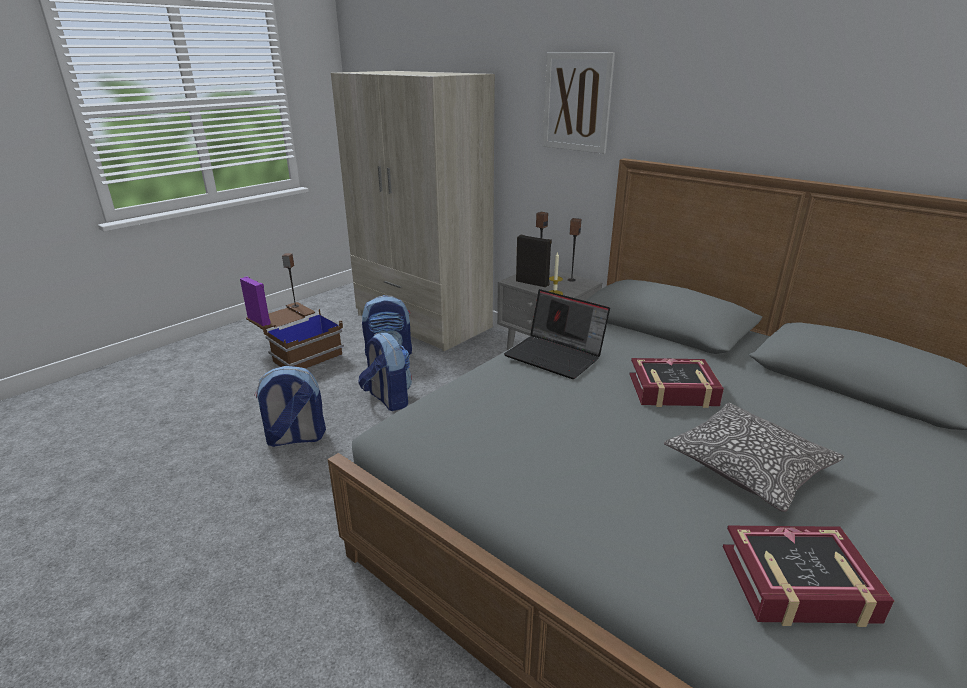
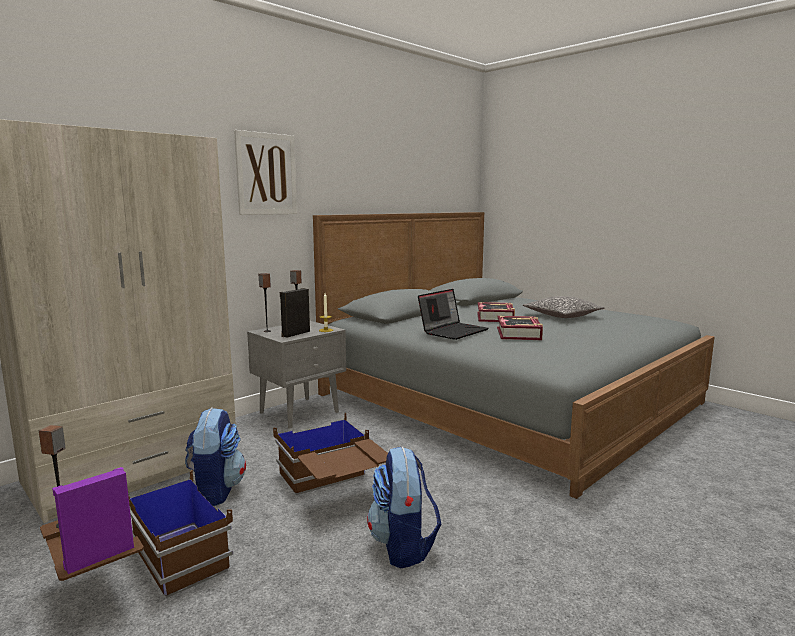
camera: 85 degrees left, 15 degrees down
backpack [359,333,412,411] -> brown storage box [273,413,388,495]
book [723,526,894,627] -> book moved to [497,316,543,340]

